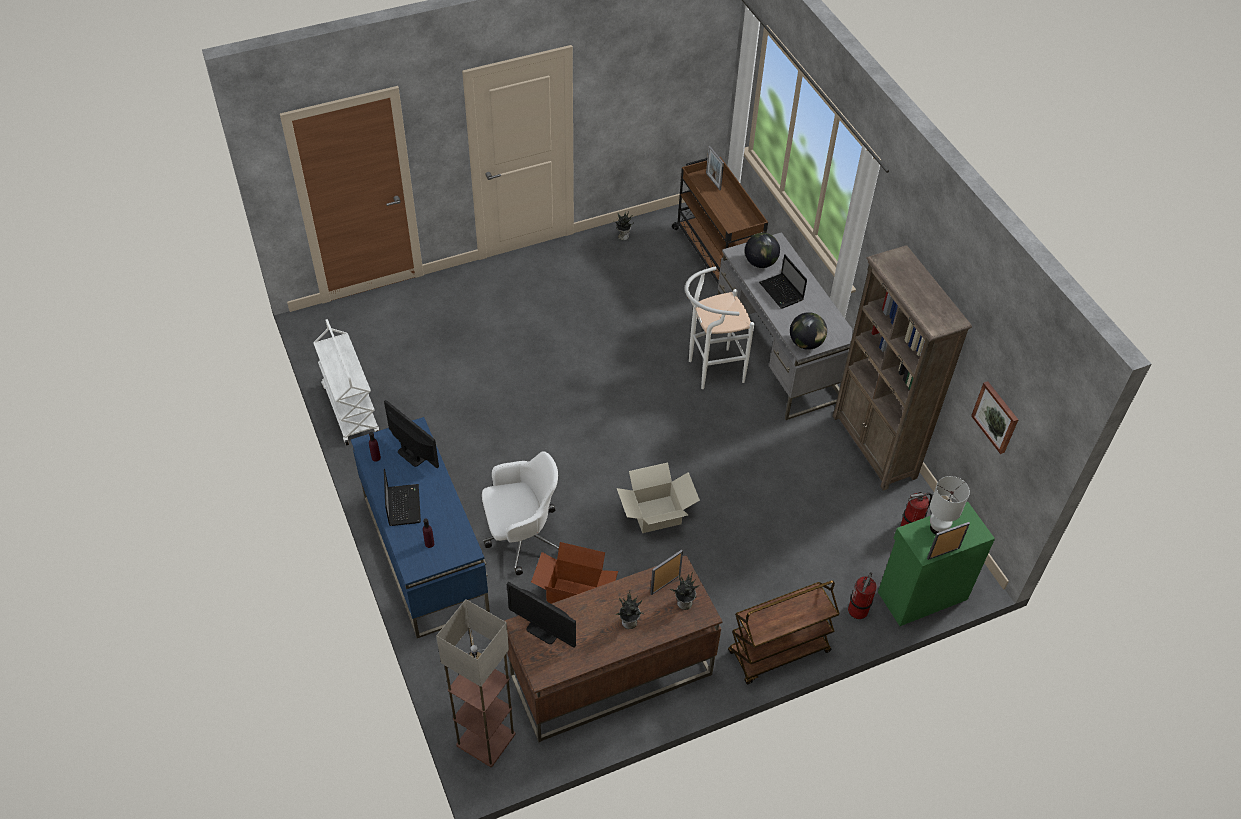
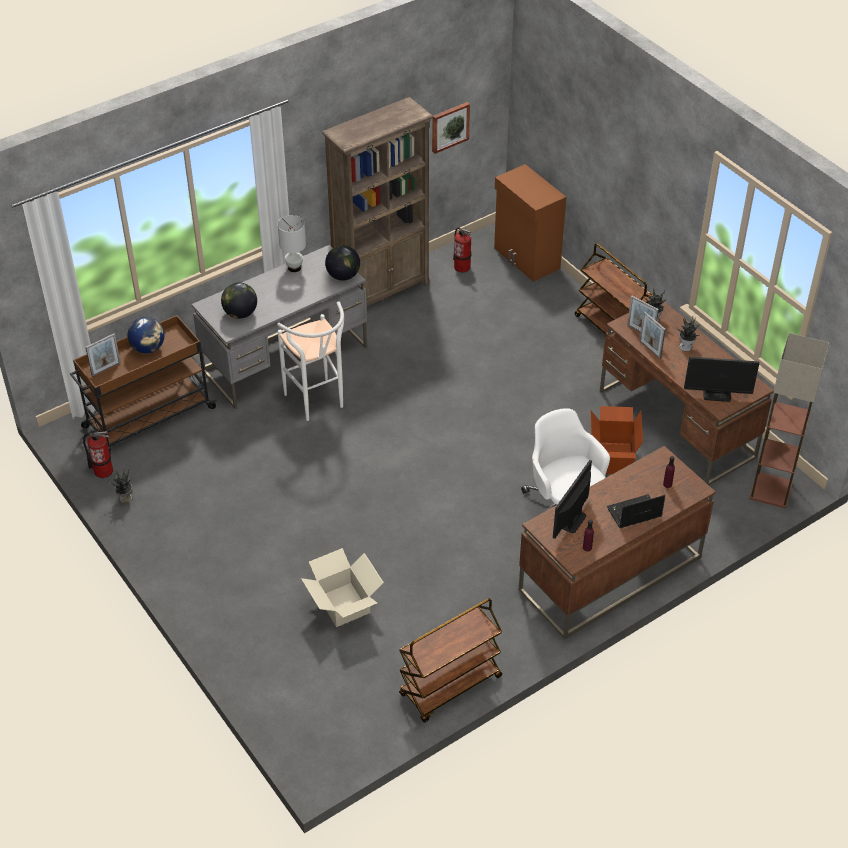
camera: 100 degrees left, 5 degrees down
white cart [313,319,379,446] -> brown cart [399,598,502,723]
blue desk [351,417,490,638] -> brown desk [519,446,716,639]
monitor [507,582,576,648] -> monitor turned 75 degrees clockwise [684,357,759,402]
cardboard box [617,463,700,533] -> cardboard box moved to [302,548,384,627]
laptop [759,254,807,309] -> none
fire extinguisher [848,572,877,619] -> fire extinguisher moved to [83,430,113,478]
green cabinet [878,502,995,626] -> brown cabinet [494,164,566,282]
picture frame [927,522,970,560] -> picture frame moved to [639,311,666,359]
white table lamp [930,476,970,534] -> white table lamp moved to [278,215,306,272]
none -> globe [127,317,164,353]

